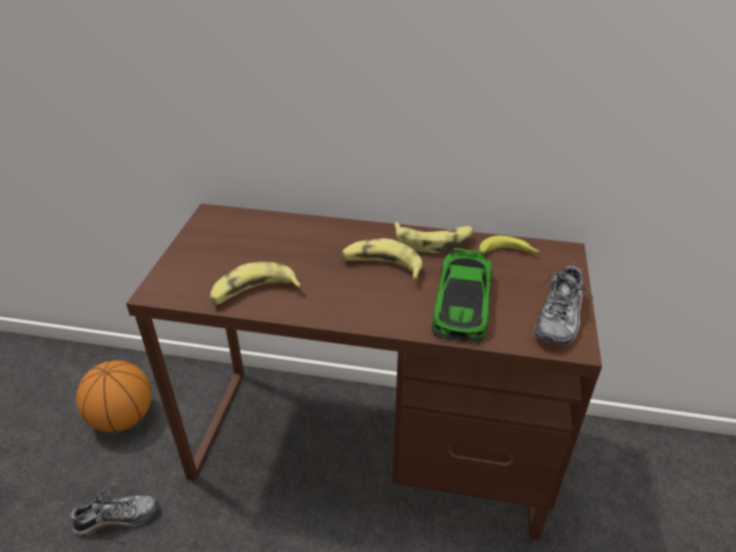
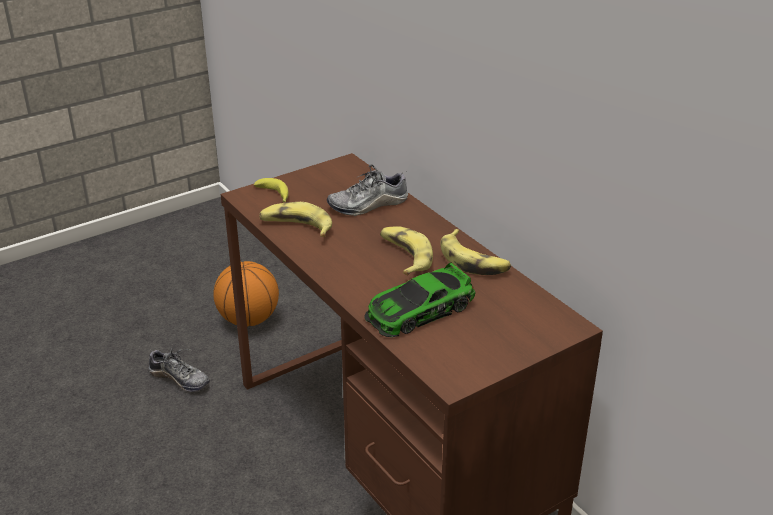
camera: 45 degrees right, 5 degrees down
banana [479,236,540,254] -> banana moved to [254,178,289,202]
shoe [534,261,594,346] -> shoe moved to [327,164,408,216]

